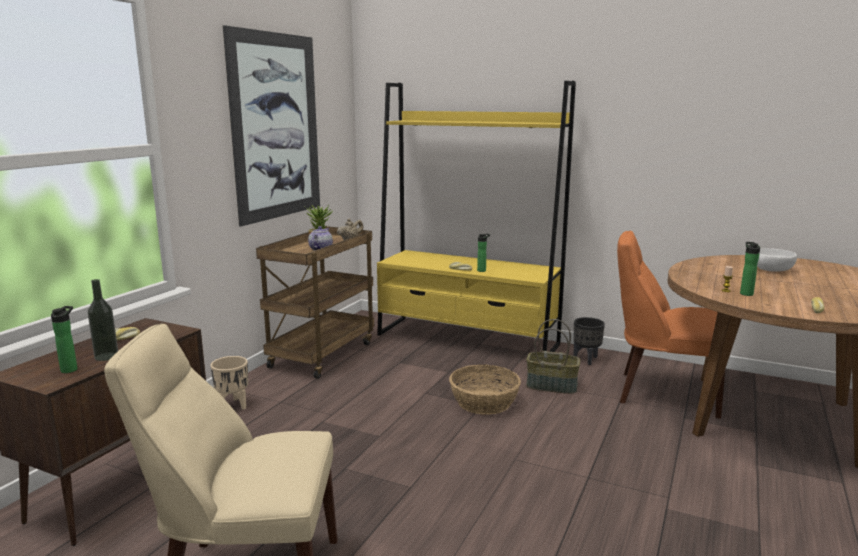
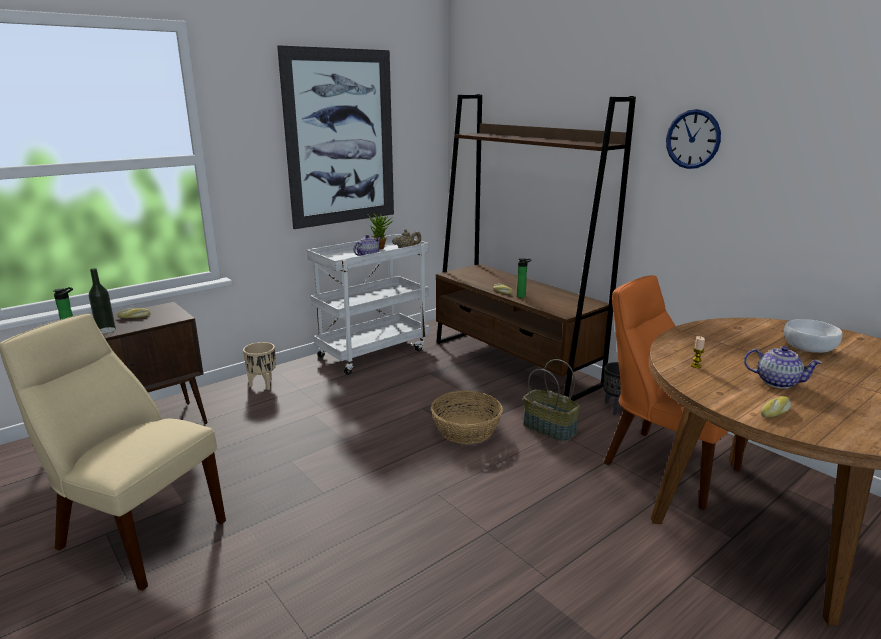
camera: 25 degrees right, 5 degrees up
brown cart [256,226,374,379] -> white cart [307,234,429,375]
yellow bookcase [377,81,576,352] -> brown bookcase [436,94,636,401]
bottle [740,242,760,296] -> none
none -> wall clock [666,109,721,169]
none -> teapot [744,346,822,389]

